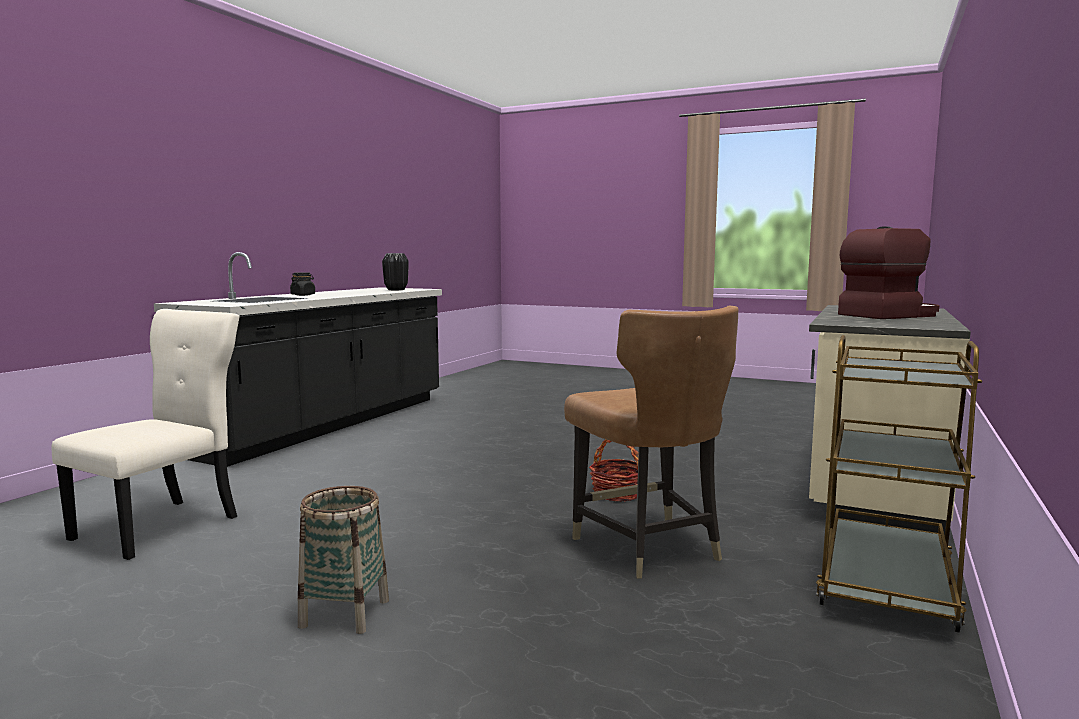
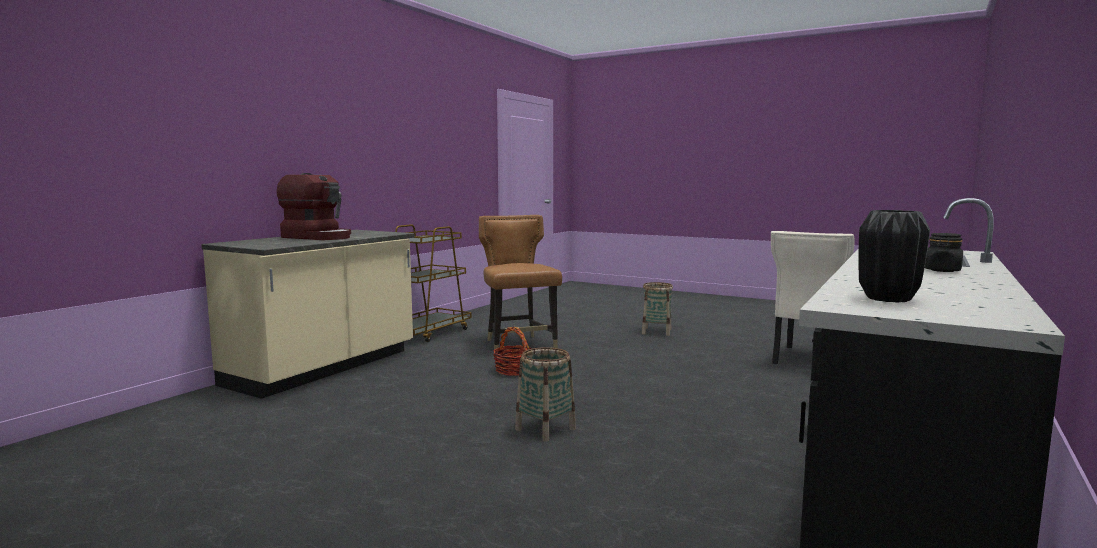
camera: 175 degrees left, 0 degrees up
coffee machine [838,226,939,319] -> coffee machine turned 135 degrees counterclockwise [277,173,351,240]
none -> basket [515,347,576,442]

